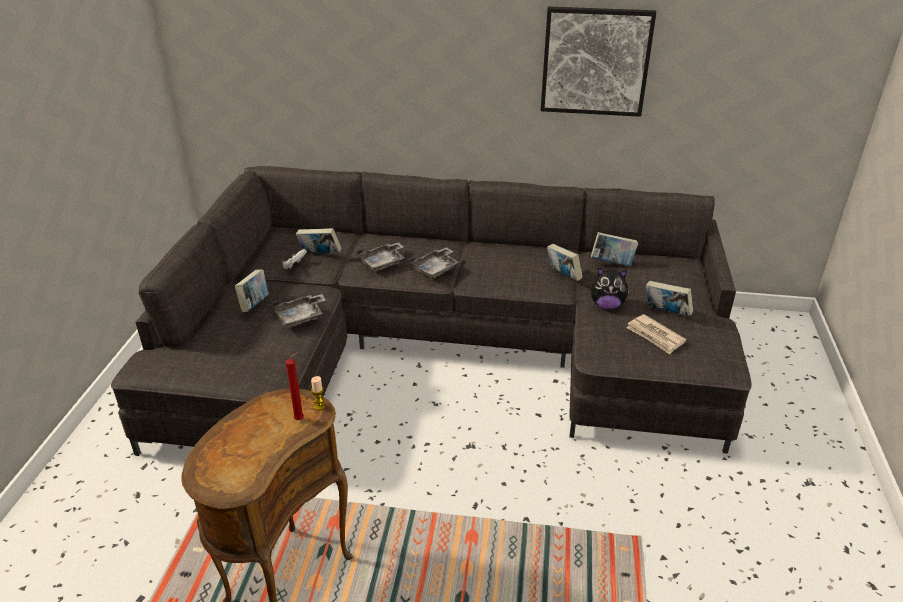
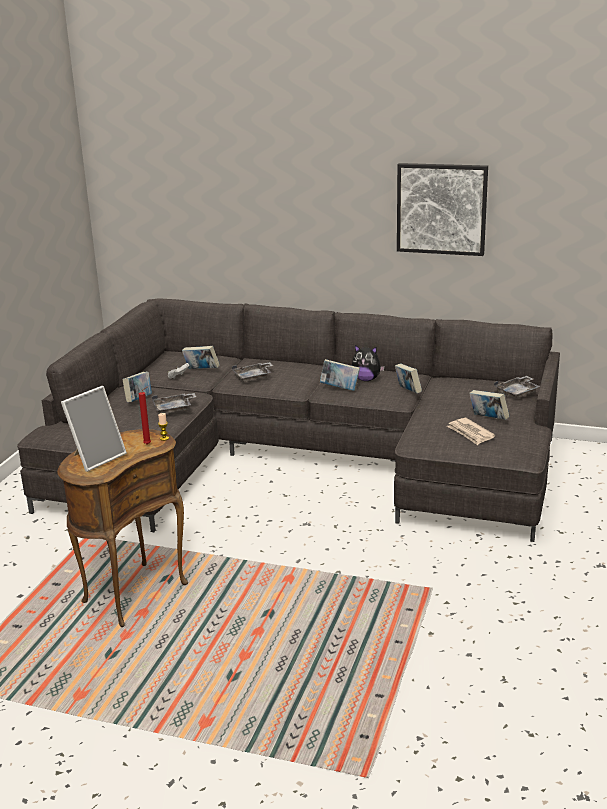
camera: 10 degrees right, 10 degrees down
grey tray [409,247,459,278] -> grey tray moved to [494,376,540,398]
book [591,232,638,266] -> book moved to [320,359,360,391]
plush toy [591,268,630,309] -> plush toy moved to [352,345,385,381]
none -> picture frame [61,386,127,472]

